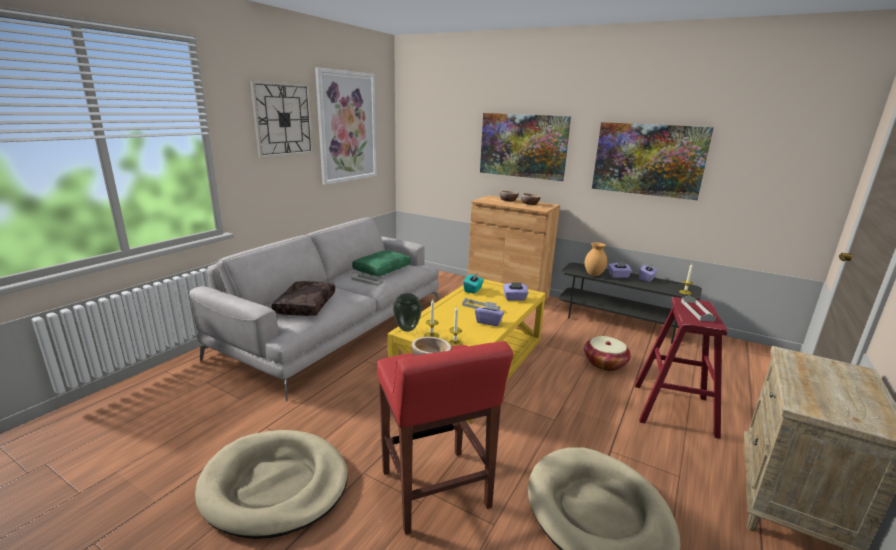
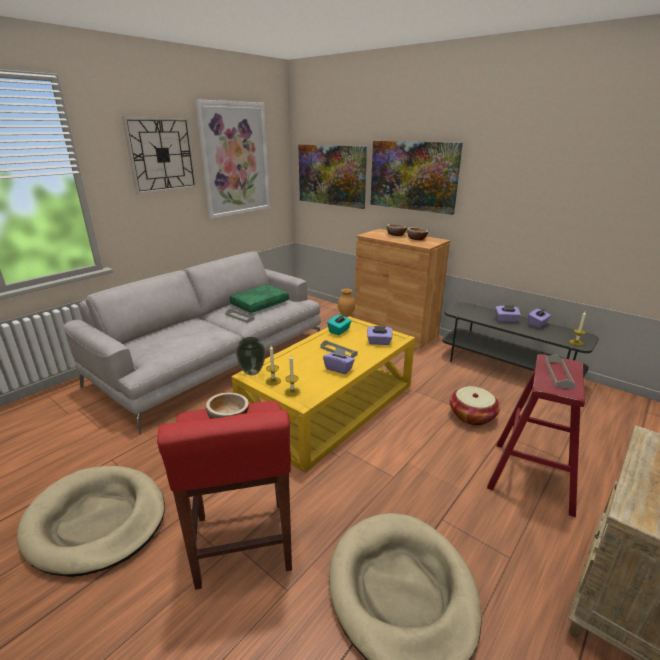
camera: 10 degrees right, 5 degrees up
brown pillow [271,281,335,316] -> none
brown vase [585,242,607,276] -> brown vase moved to [338,289,355,316]
picture [592,122,714,200] -> picture moved to [298,144,367,209]

